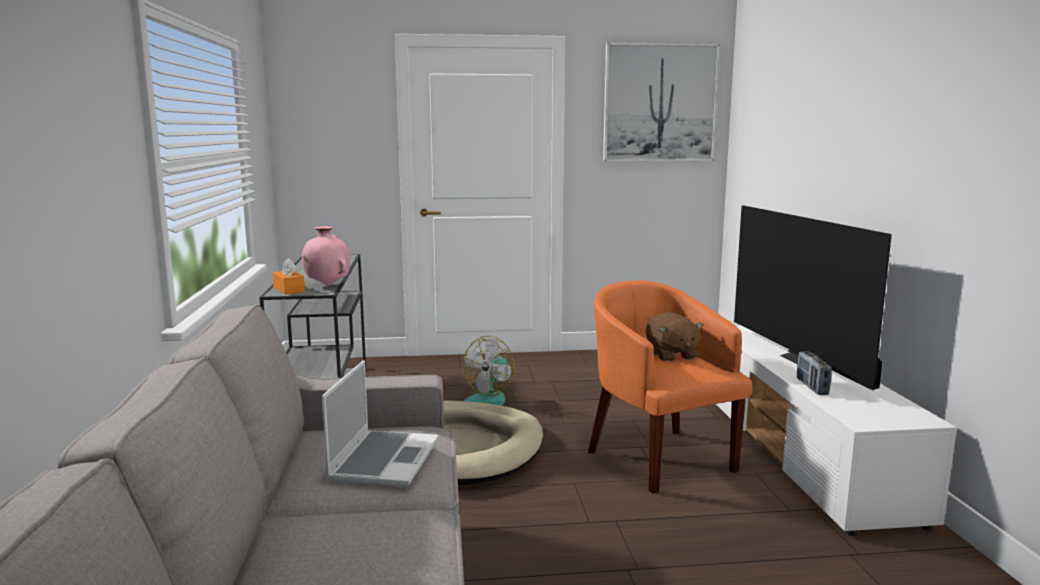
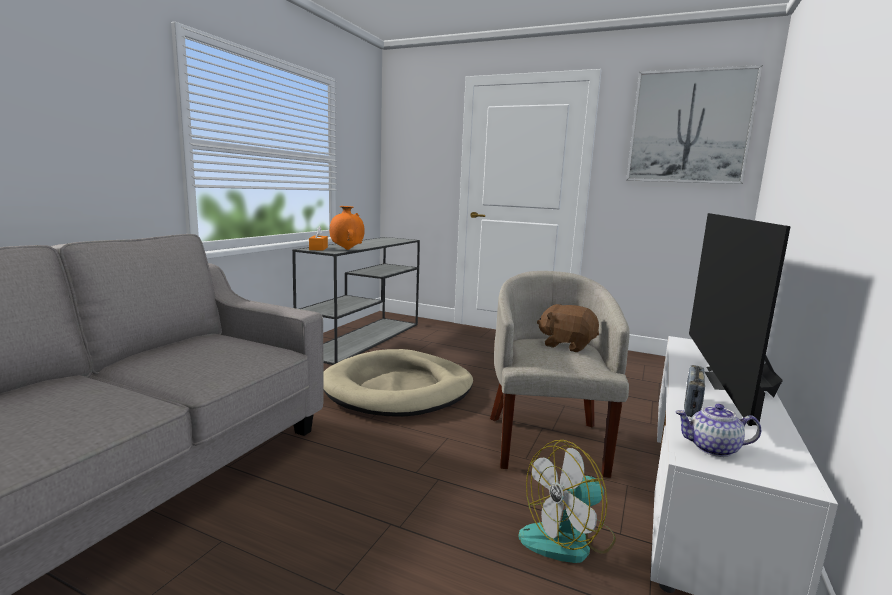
camera: 30 degrees right, 0 degrees up
pink vase [302,226,351,286] -> orange vase [329,206,365,250]
laptop [322,360,438,487] -> none
fan [463,336,517,405] -> fan moved to [518,440,616,563]
orange armchair [588,280,752,494] -> beige armchair [490,271,630,478]
brown plush toy [646,312,704,361] -> brown plush toy turned 105 degrees clockwise [537,304,599,352]
none -> teapot [675,404,762,457]

